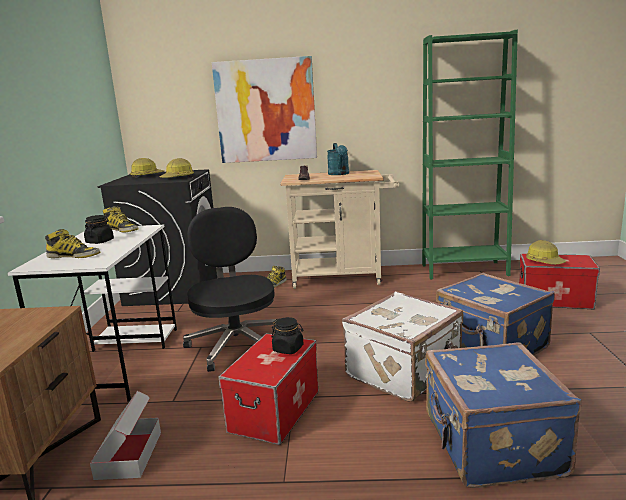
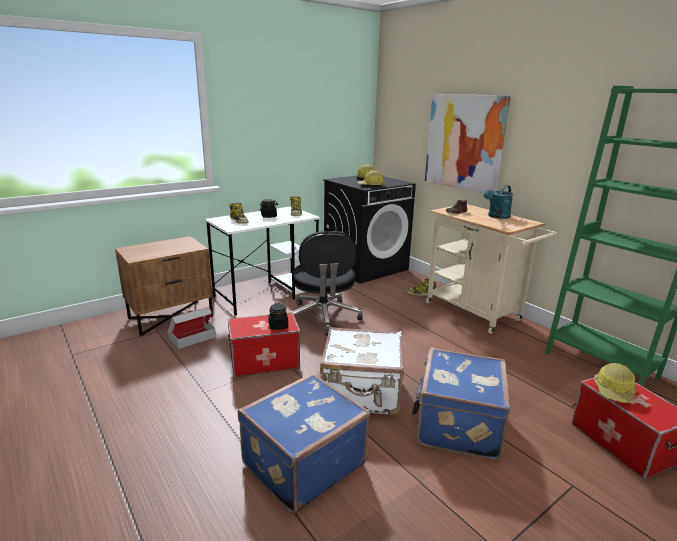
camera: 50 degrees right, 5 degrees up
black office chair [183,207,277,372] -> black office chair turned 135 degrees clockwise [289,231,363,335]

